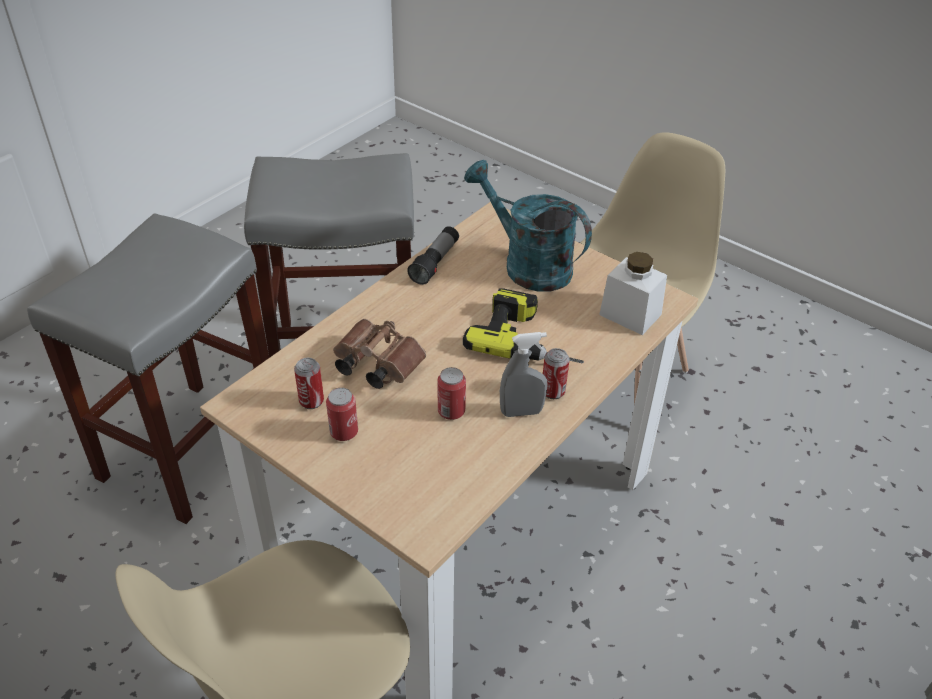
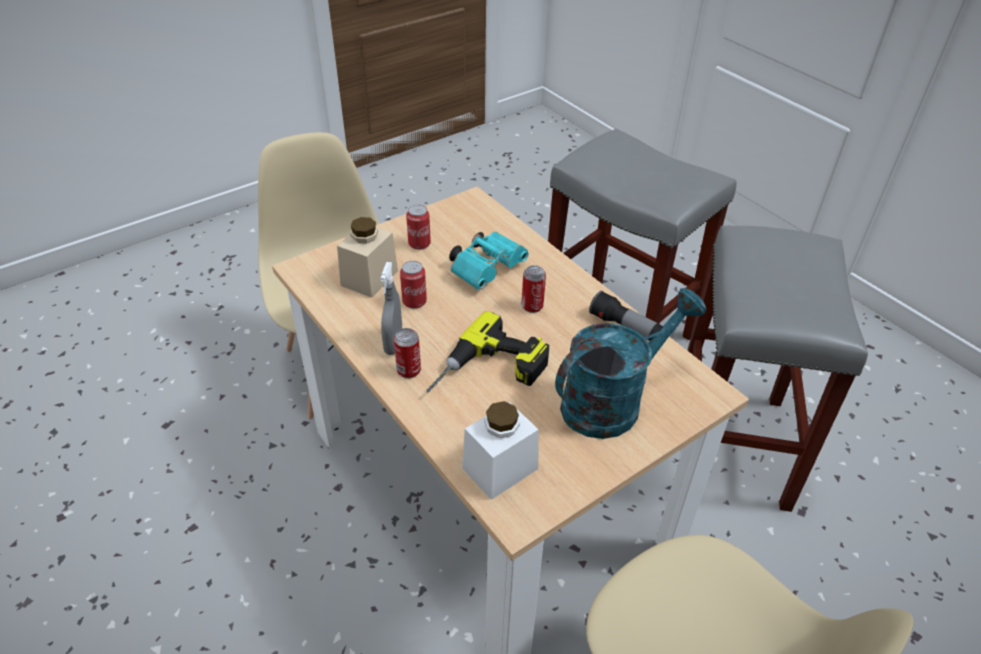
camera: 105 degrees right, 0 degrees up
can [294,358,324,409] -> can moved to [522,265,546,313]
brown binoculars [333,319,426,389] -> turquoise binoculars [449,232,529,290]
none -> beige jar [337,217,398,298]

